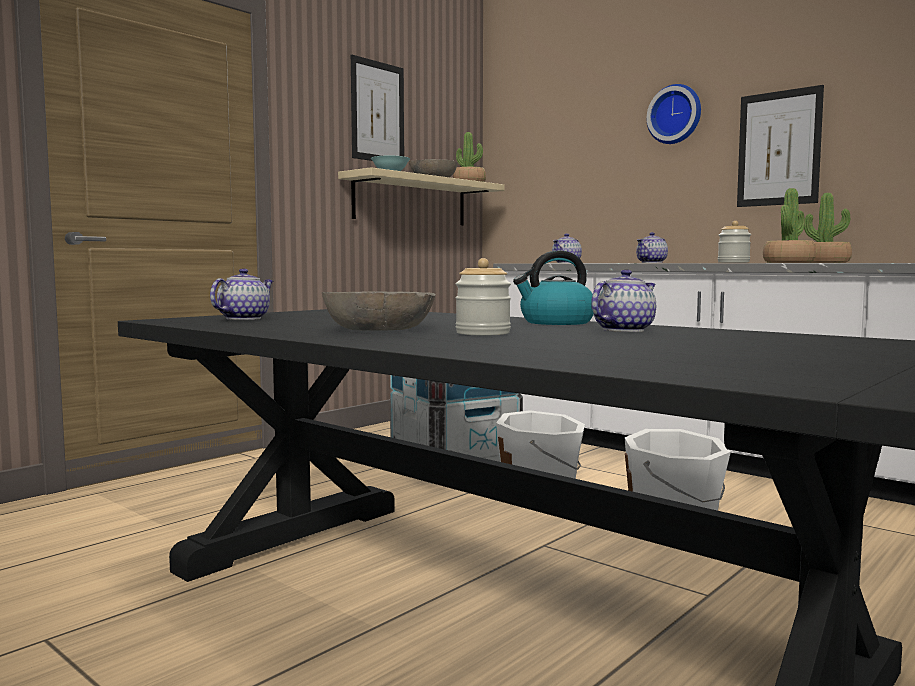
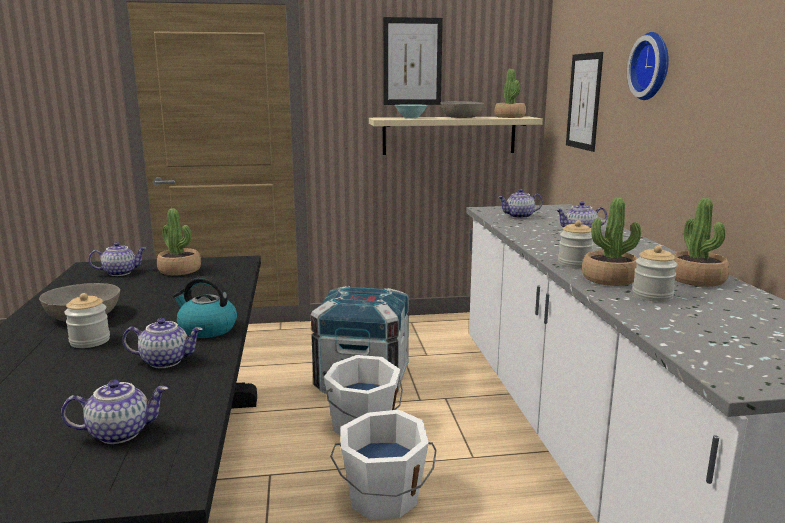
camera: 40 degrees right, 10 degrees up
picture [737,85,824,207] -> picture moved to [566,52,603,152]
none -> teapot [61,380,168,444]
none -> potted plant [157,208,201,276]
none -> jar [632,245,678,302]

